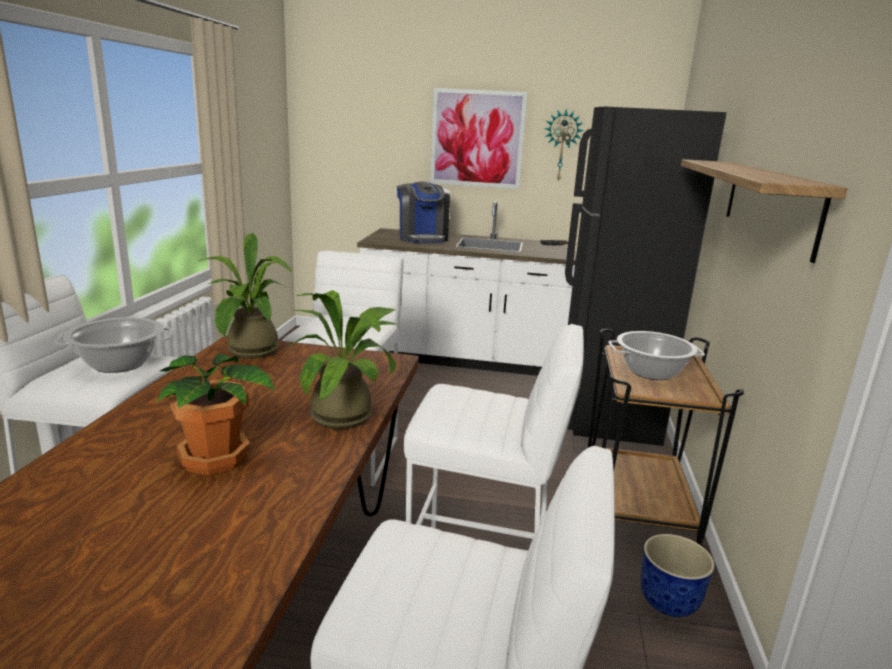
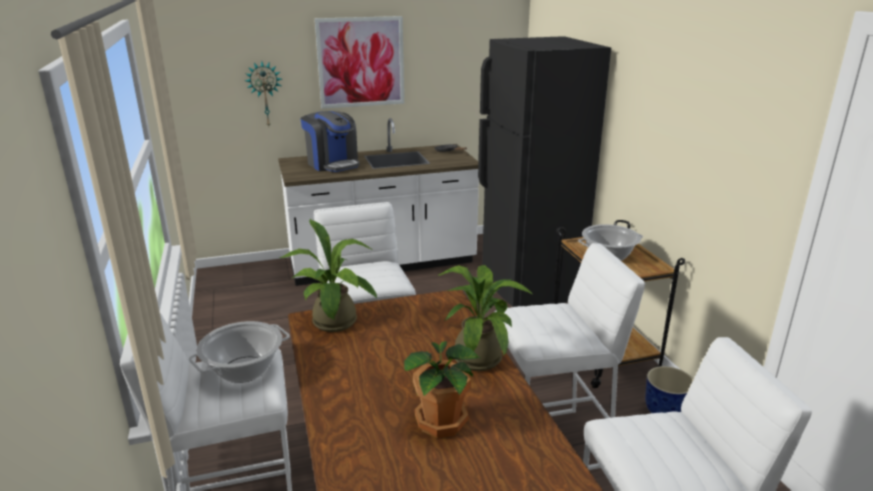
camera: 25 degrees left, 5 degrees up
wall clock [545,109,583,182] -> wall clock moved to [245,61,282,126]
shelf [681,159,847,263] -> none

